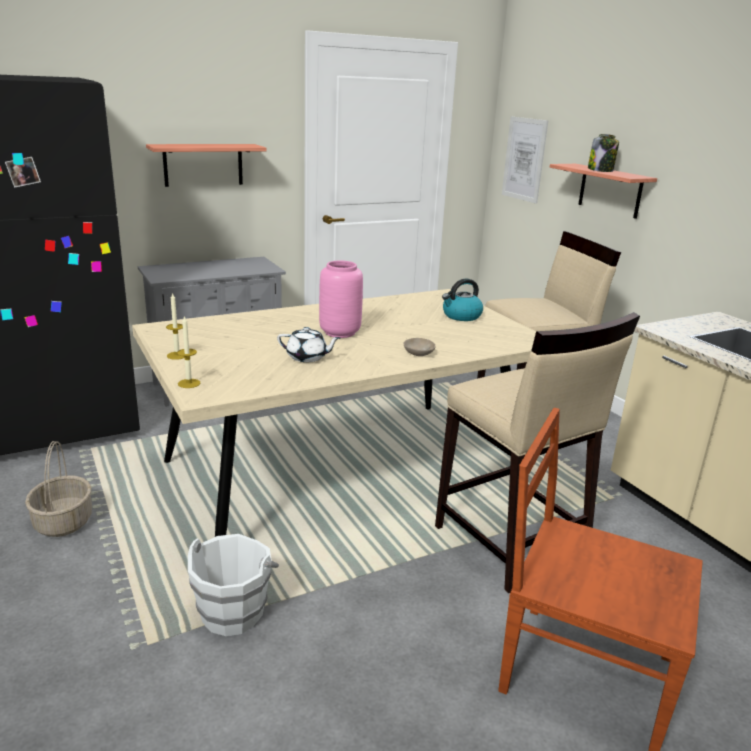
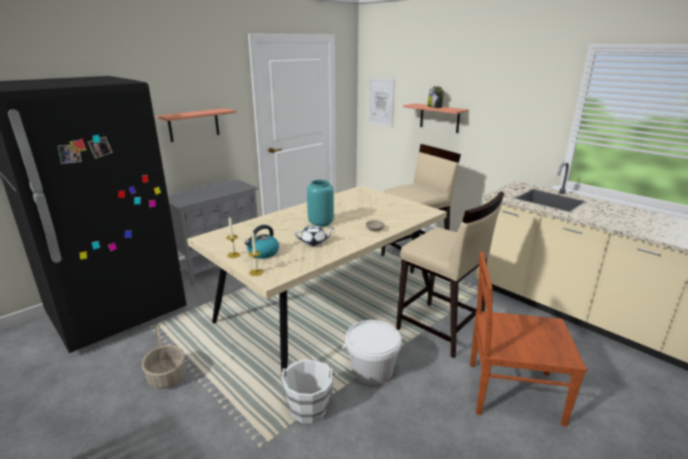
camera: 15 degrees left, 0 degrees up
pink vase [319,261,363,338] -> turquoise vase [307,180,334,227]
kettle [442,279,483,321] -> kettle moved to [245,225,279,259]
none -> white bucket [342,320,402,385]

